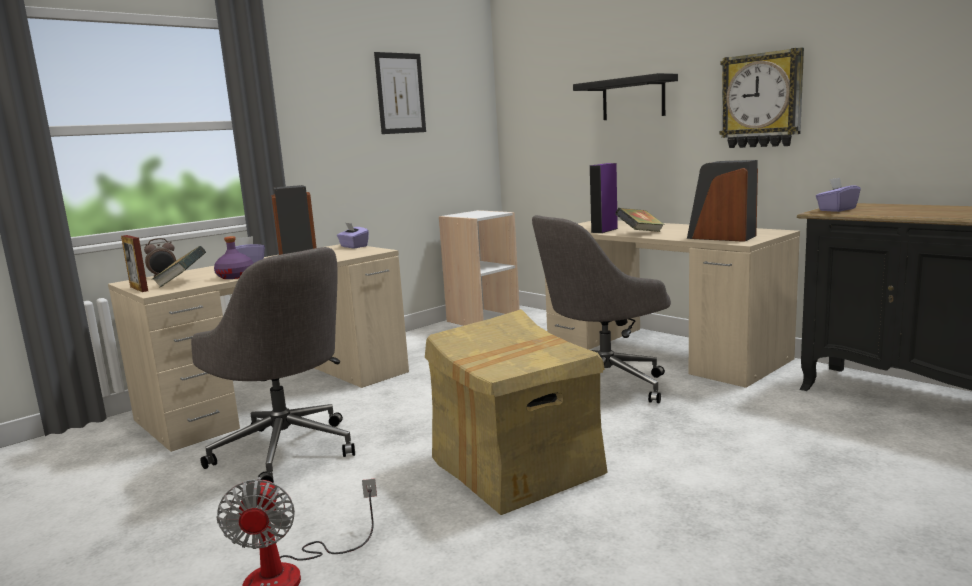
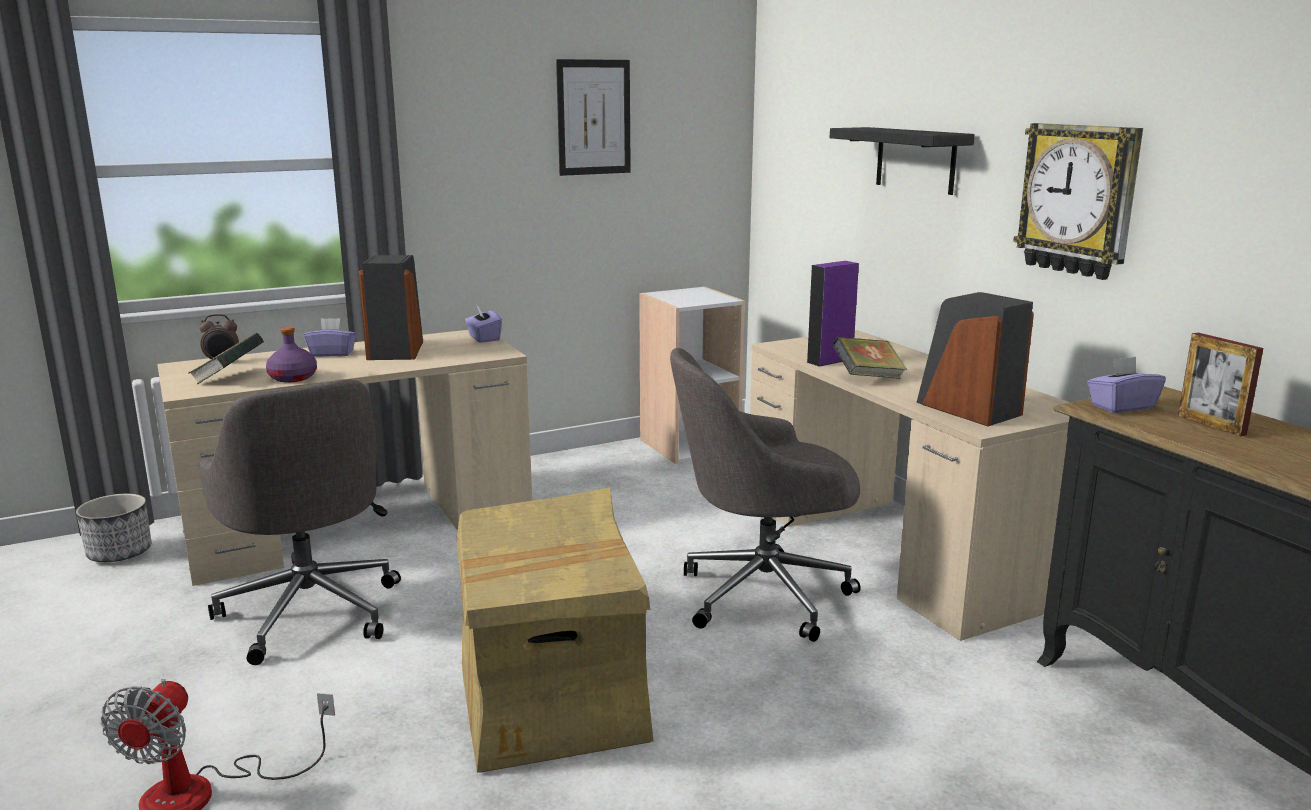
camera: 15 degrees right, 5 degrees up
picture frame [121,235,148,292] -> picture frame moved to [1178,333,1263,437]
none -> planter [76,494,151,562]

